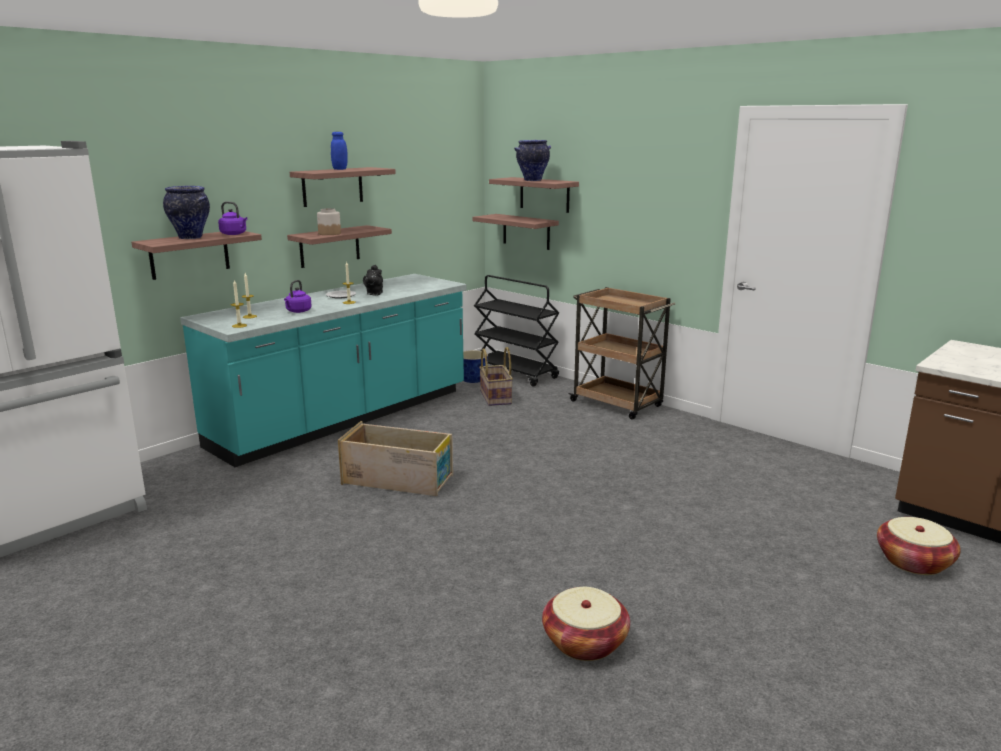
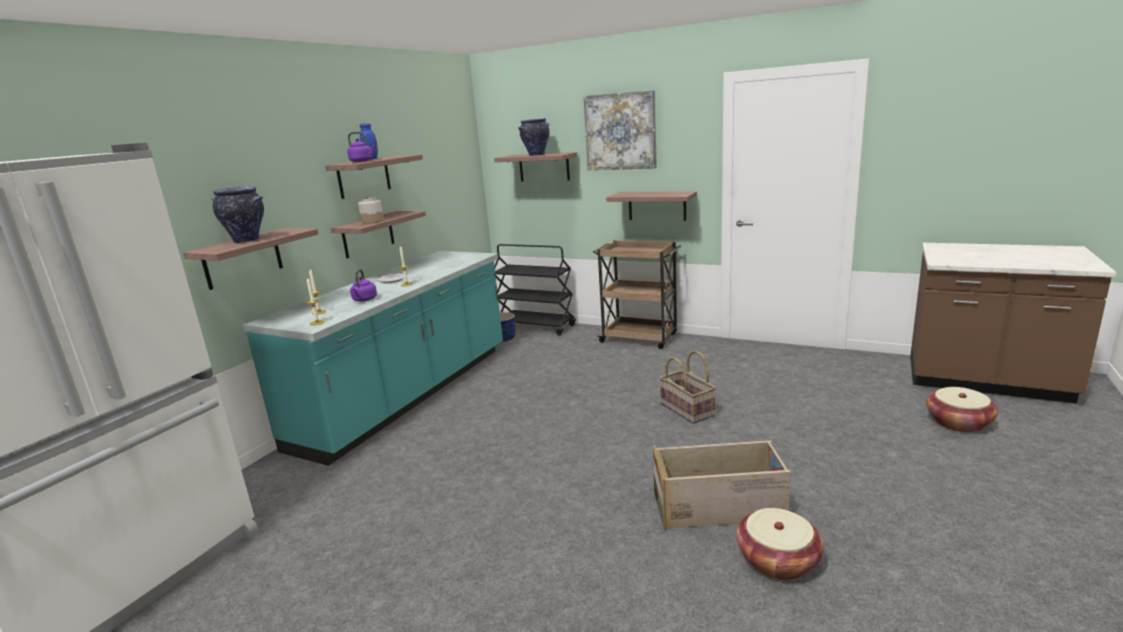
camera: 15 degrees left, 0 degrees up
purple kettle [218,201,247,235] -> purple kettle moved to [347,132,376,162]
crate [338,421,453,496] -> crate moved to [653,440,791,531]
black teapot [363,265,383,296] -> none
shelf [473,214,559,250] -> shelf moved to [606,191,697,221]
basket [479,347,513,406] -> basket moved to [659,350,716,424]
none -> picture [584,90,657,170]

